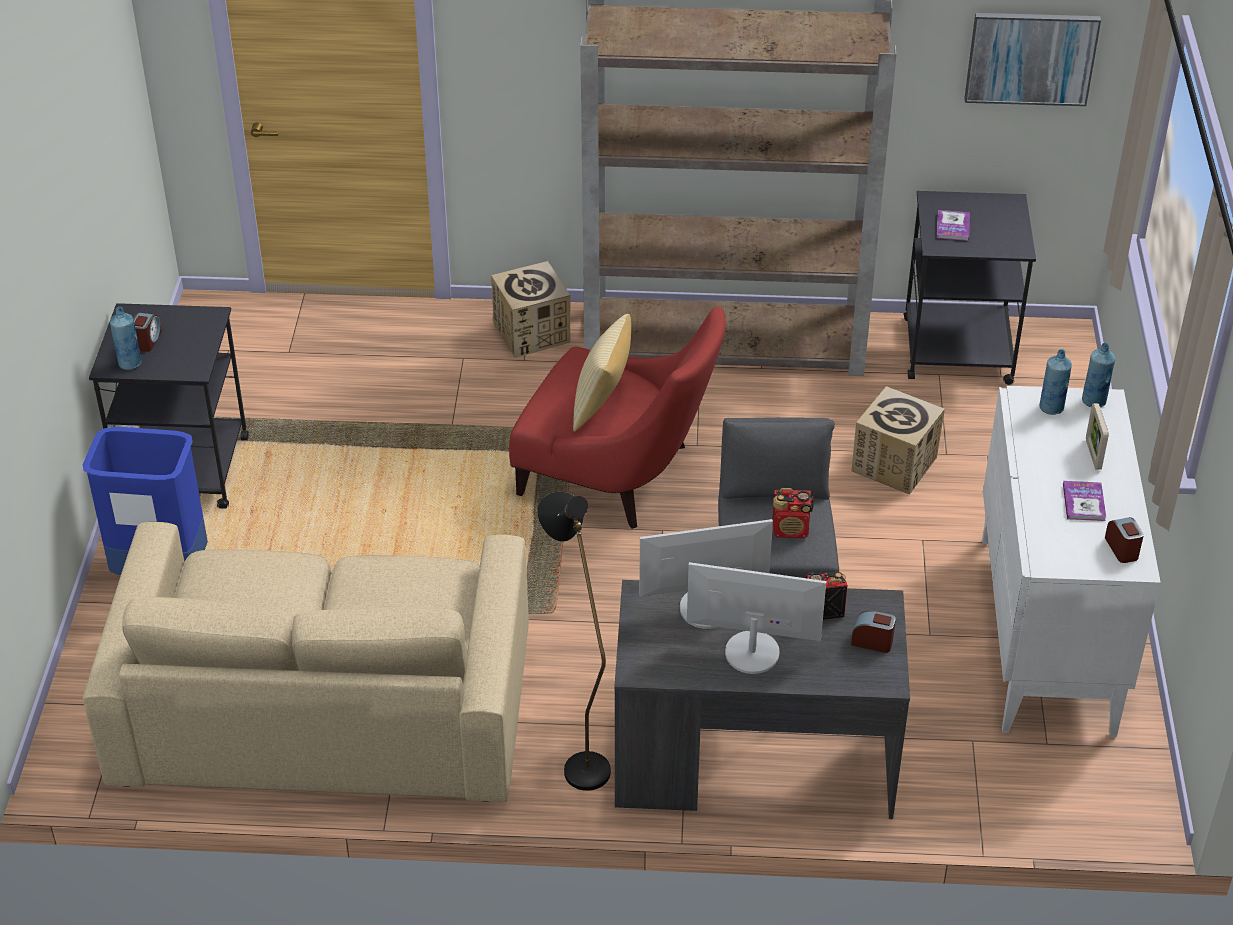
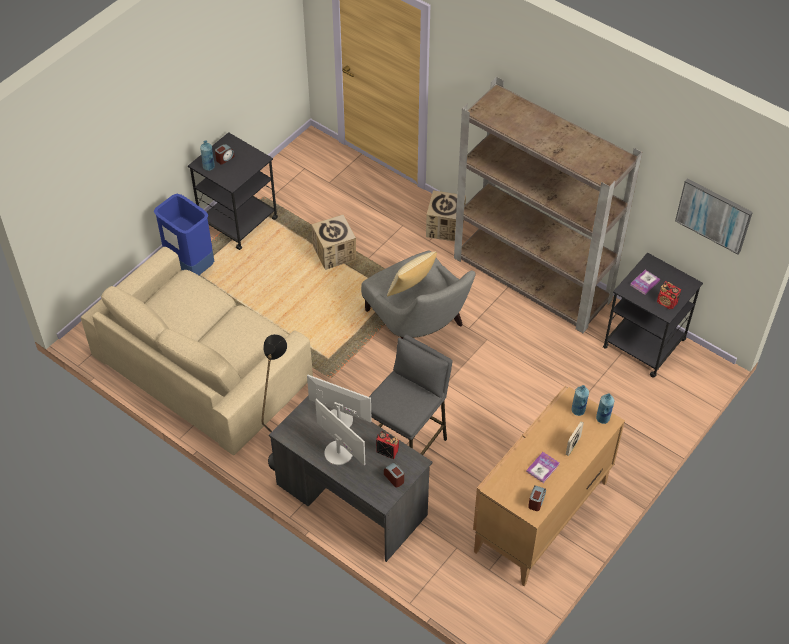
camera: 35 degrees right, 10 degrees up
red armchair [509,307,726,529] -> grey armchair [361,250,476,339]
radio [772,488,814,538] -> radio moved to [657,281,681,309]
cardboard box [851,386,945,494] -> cardboard box moved to [312,215,356,270]
white cabinet [982,386,1161,738] -> brown cabinet [473,386,625,586]

